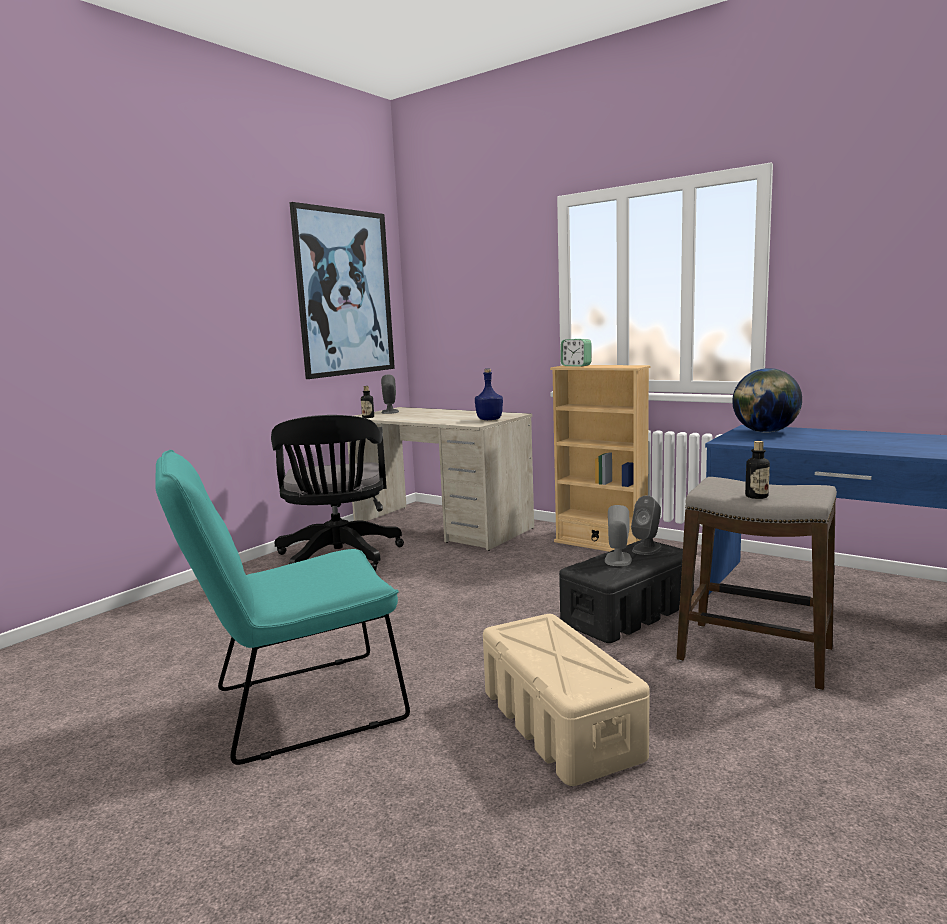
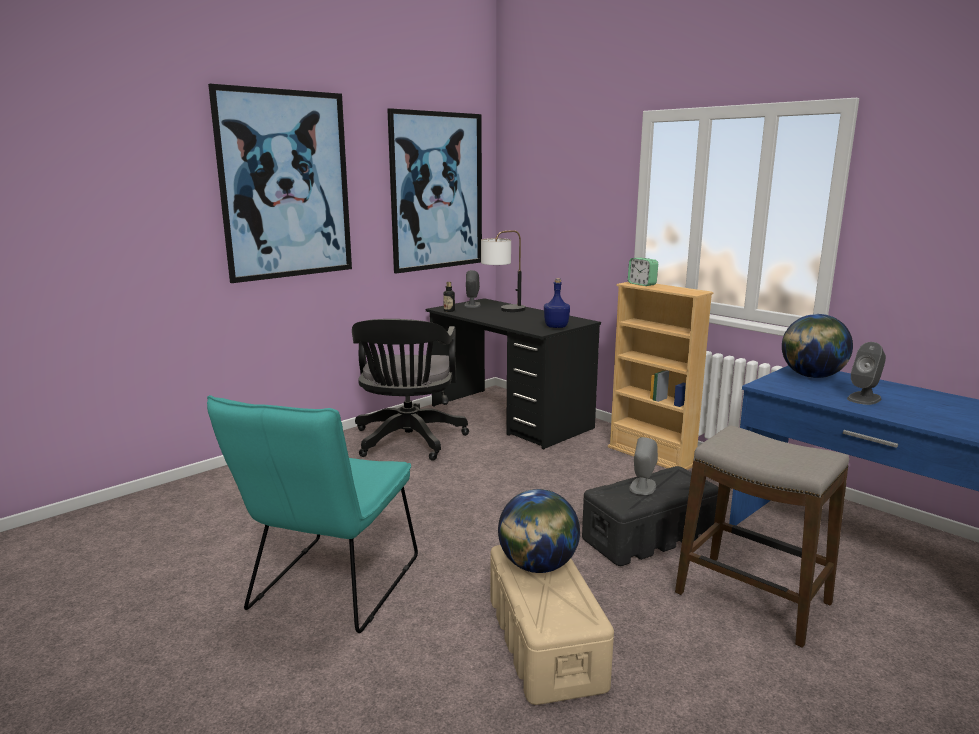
camera: 10 degrees right, 5 degrees up
turquoise chair [155,450,410,765] -> turquoise chair turned 60 degrees counterclockwise [207,395,418,633]
beige desk [347,407,534,551] -> black desk [426,298,601,449]
grey speaker [631,495,662,555] -> grey speaker moved to [847,342,886,405]
bottle [745,441,770,499] -> none
none -> picture [208,84,352,283]
none -> table lamp [481,230,526,312]
none -> globe [498,489,580,573]

